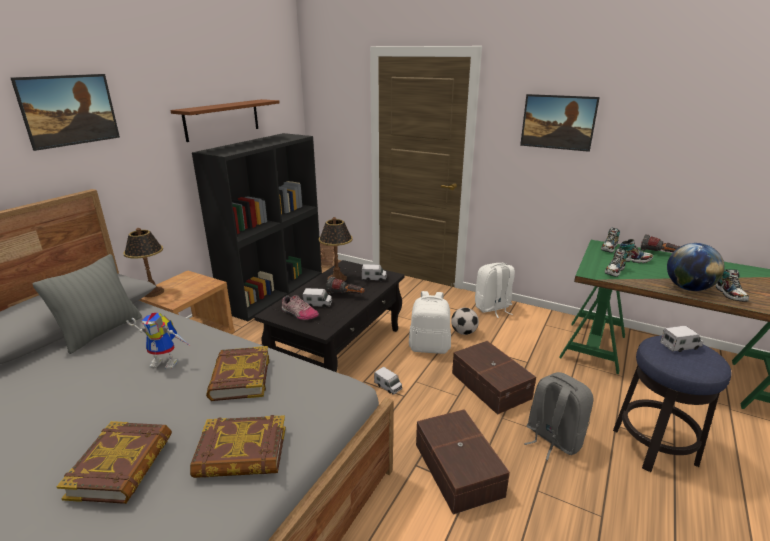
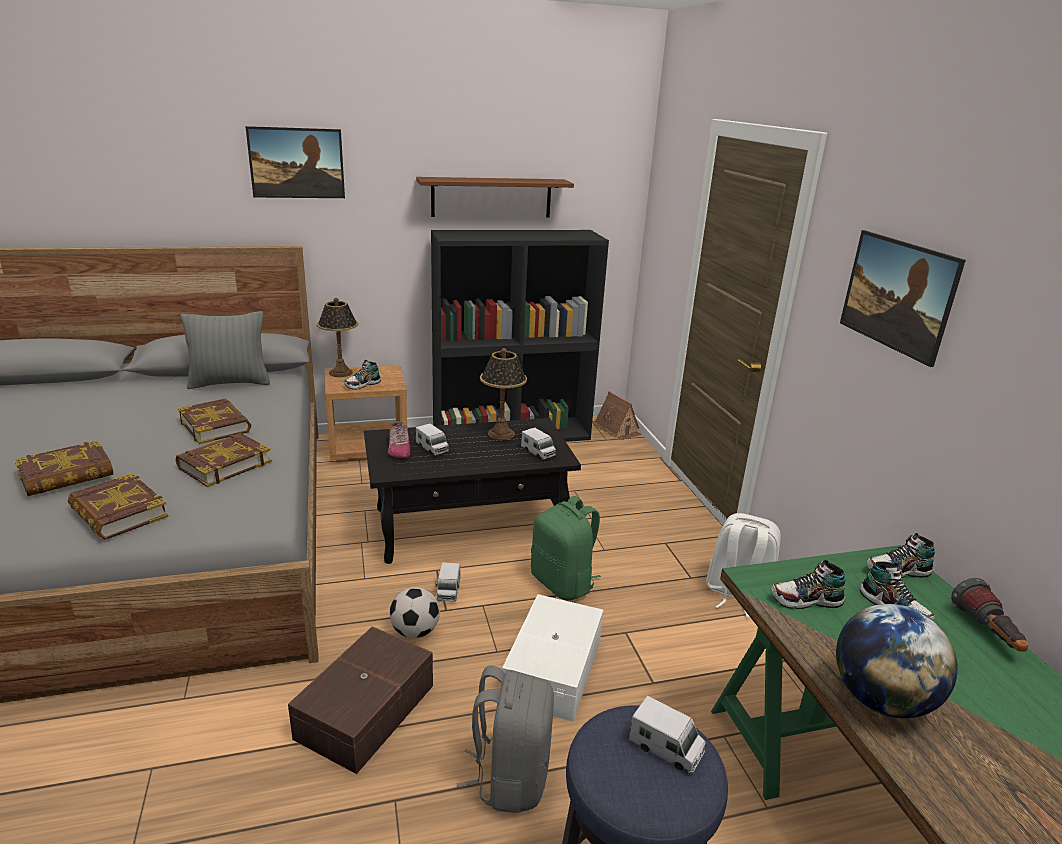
camera: 45 degrees right, 0 degrees up
toy robot [126,313,189,369] -> book [178,398,251,444]
flashlight [326,277,365,294] -> none
white backpack [409,291,451,354] -> green backpack [531,496,601,600]
football [451,308,479,335] -> football moved to [390,587,440,638]
brown storage box [452,341,536,415] -> white storage box [502,594,603,722]
shoe [716,269,749,302] -> shoe moved to [344,360,381,390]

